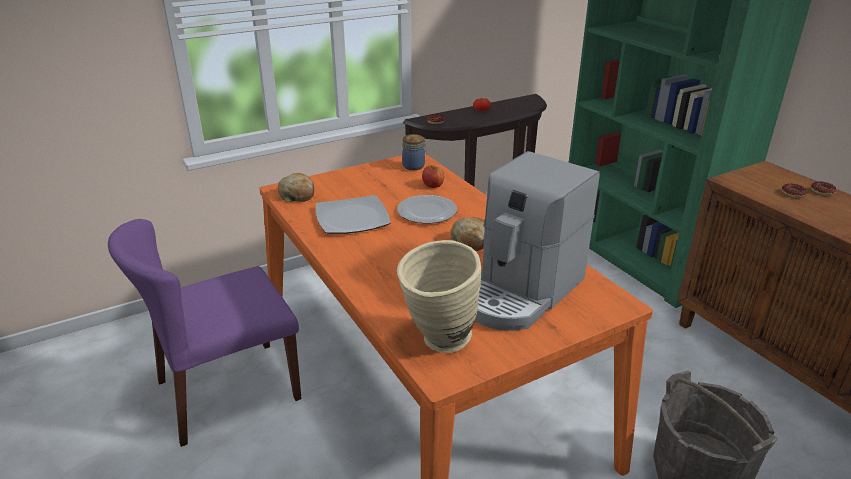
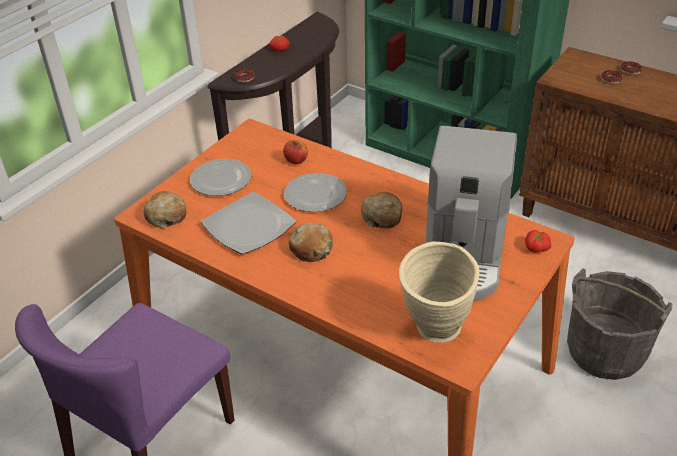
camera: 25 degrees left, 10 degrees up
jar [402,134,427,170] -> none
none -> plate [190,159,251,196]
none -> bread [289,223,333,262]
none -> tomato [525,230,551,252]

